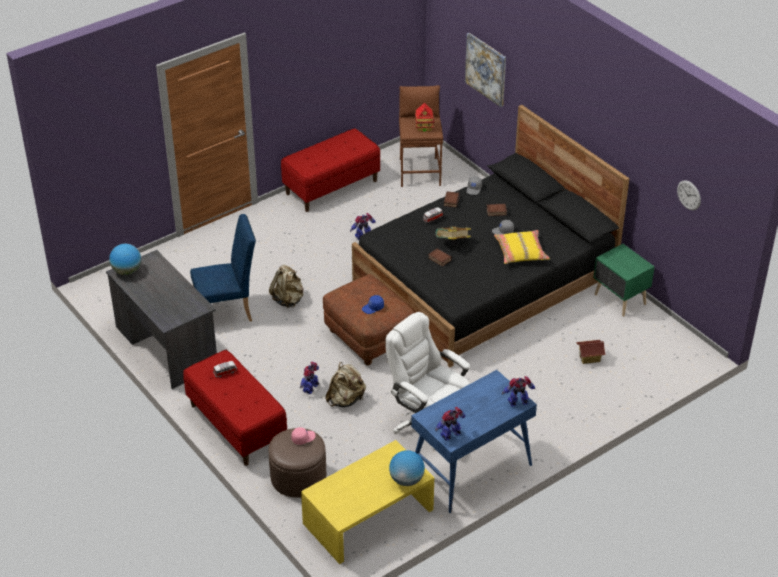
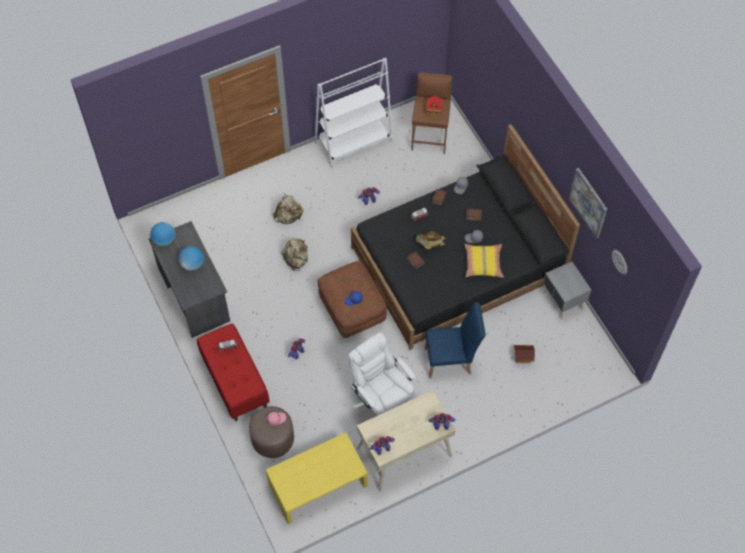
camera: 10 degrees right, 20 degrees up
blue chair [190,214,256,321] -> blue chair moved to [425,302,486,378]
red bench [281,128,380,212] -> white bookcase [314,58,393,167]
beige backpack [325,362,366,407] -> beige backpack moved to [273,194,304,224]
globe [389,450,425,486] -> globe moved to [178,246,204,272]
blue desk [411,370,537,513] -> beige desk [357,390,456,491]
picture [465,33,506,107] -> picture moved to [569,168,607,238]
green nightstand [593,244,655,317] -> grey nightstand [543,261,591,319]

